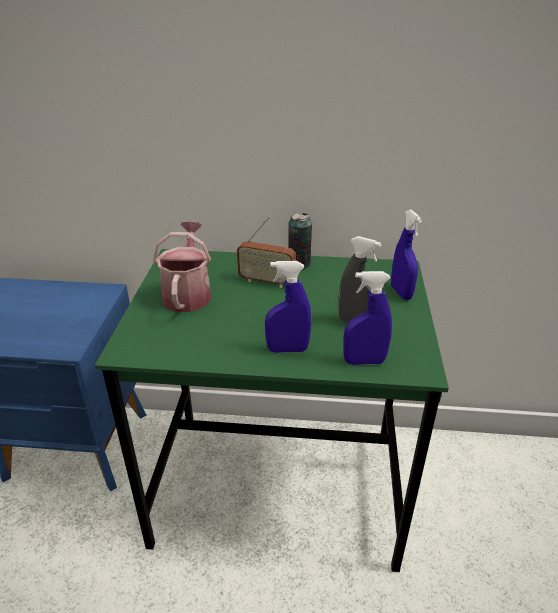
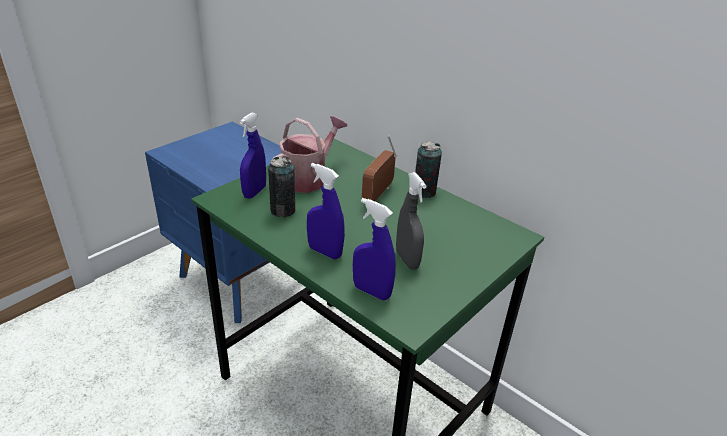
camera: 35 degrees right, 0 degrees up
radio [237,216,296,288] -> radio turned 60 degrees clockwise [362,135,397,202]
blue spray bottle [391,209,422,300] -> blue spray bottle moved to [240,112,266,199]
none -> can [268,156,296,217]

